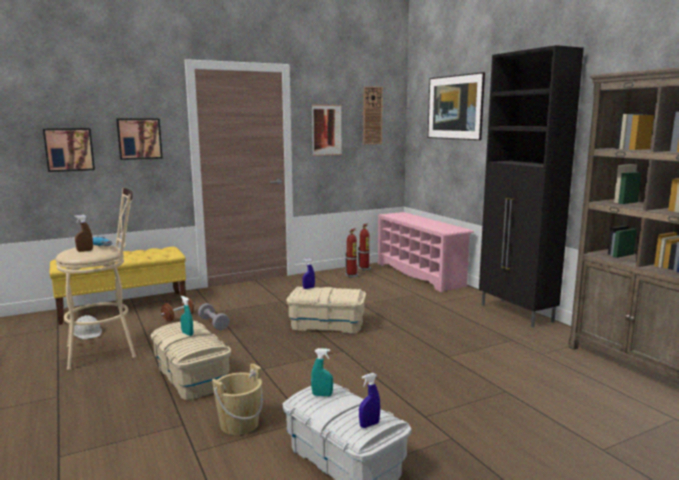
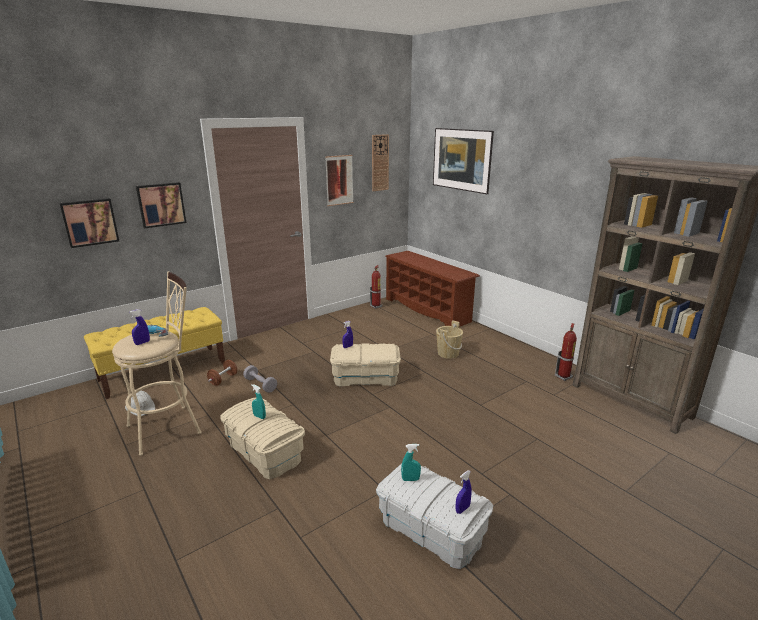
camera: 10 degrees left, 10 degrees up
brown spray bottle [74,215,93,252] -> blue spray bottle [129,309,150,345]
beige bucket [212,363,263,435] -> beige bucket moved to [436,320,463,359]
fire extinguisher [345,228,359,278] -> fire extinguisher moved to [555,323,577,381]
pink shoe rack [377,212,474,292] -> brown shoe rack [385,251,480,327]
black cabinet [479,45,584,328] -> none

